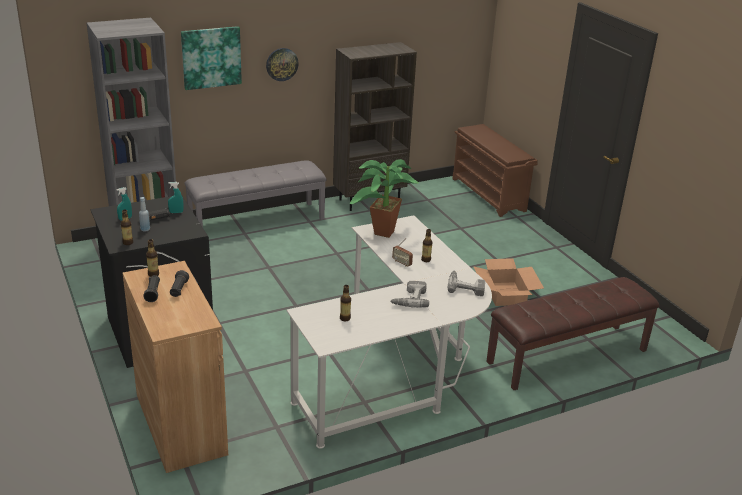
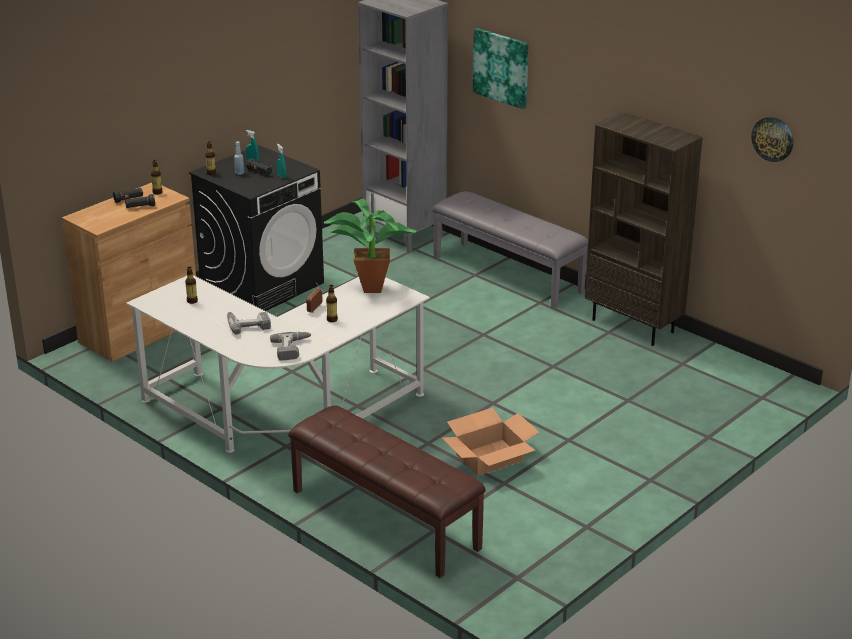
camera: 70 degrees right, 0 degrees up
wall clock [266,48,299,81] -> wall clock moved to [751,117,793,162]
brown shoe rack [452,124,538,217] -> none

